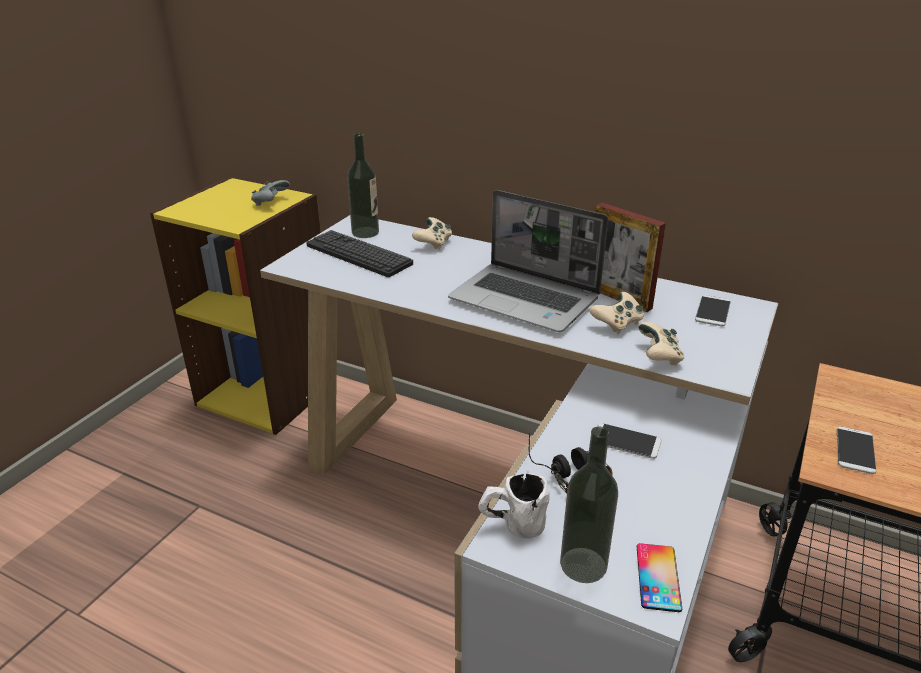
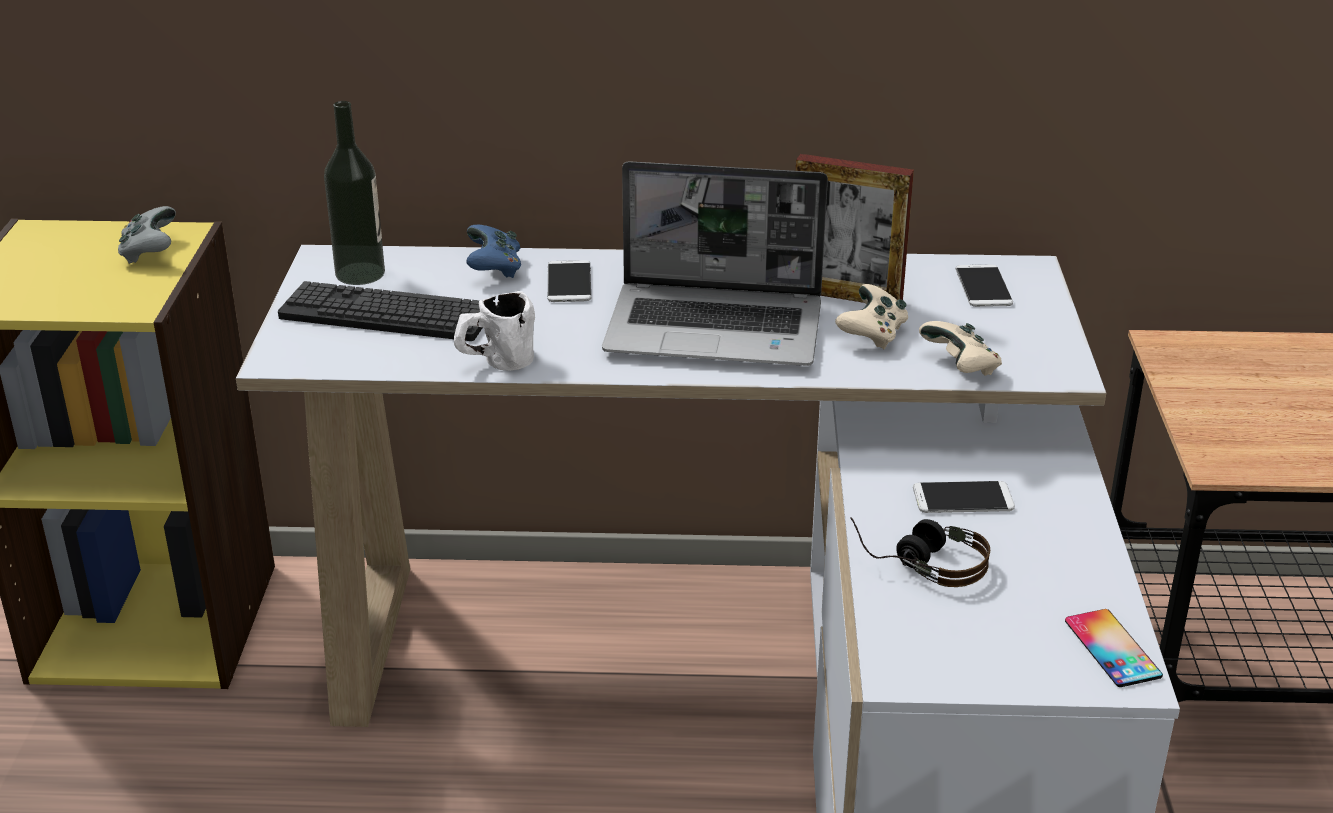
camera: 25 degrees left, 0 degrees up
beige game controller [412,217,452,250] -> blue game controller [466,225,521,278]
white mug [478,473,550,539] -> white mug moved to [454,291,535,371]
bottle [560,427,618,583] -> none
phone [837,426,876,474] -> phone moved to [548,260,591,302]

